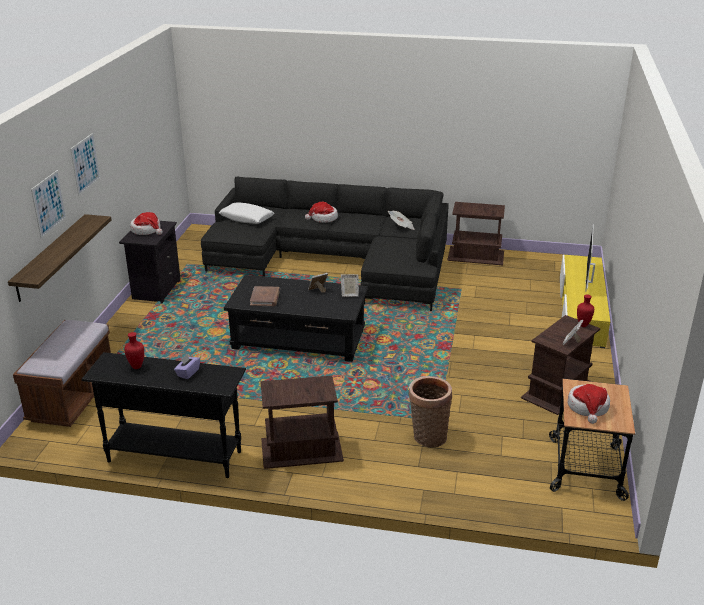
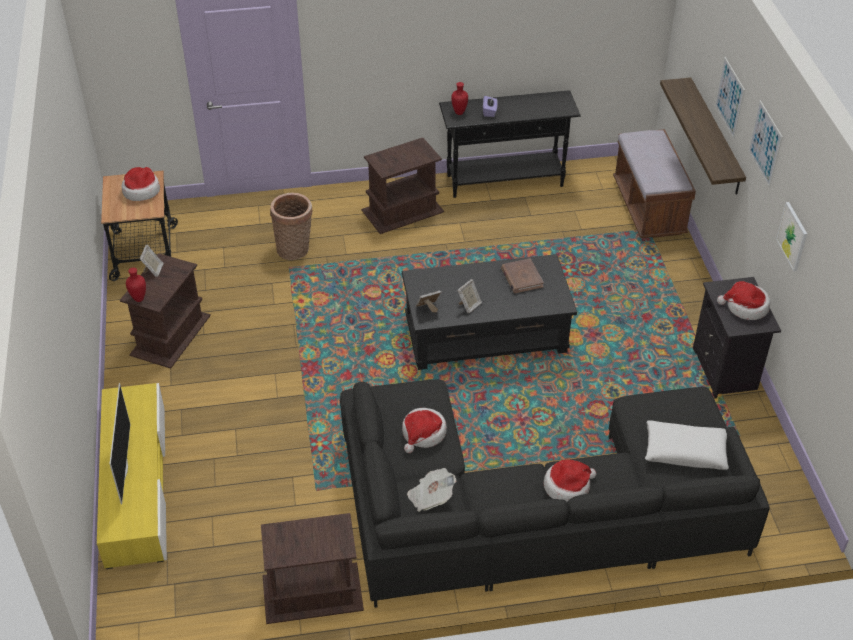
camera: 160 degrees right, 15 degrees up
red vase [124,332,144,369] -> red vase moved to [451,82,468,115]
none -> hat [402,408,447,453]
none -> picture [776,202,807,271]

